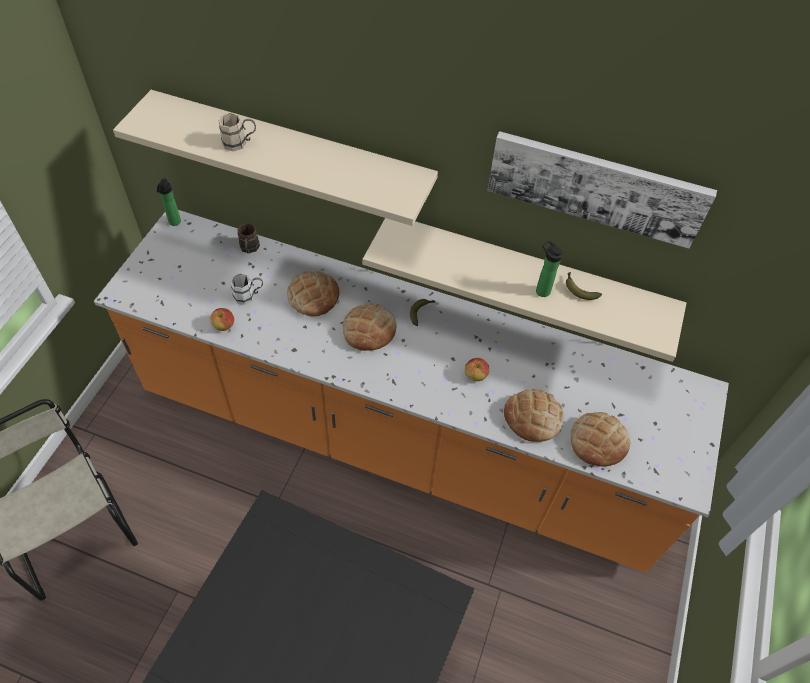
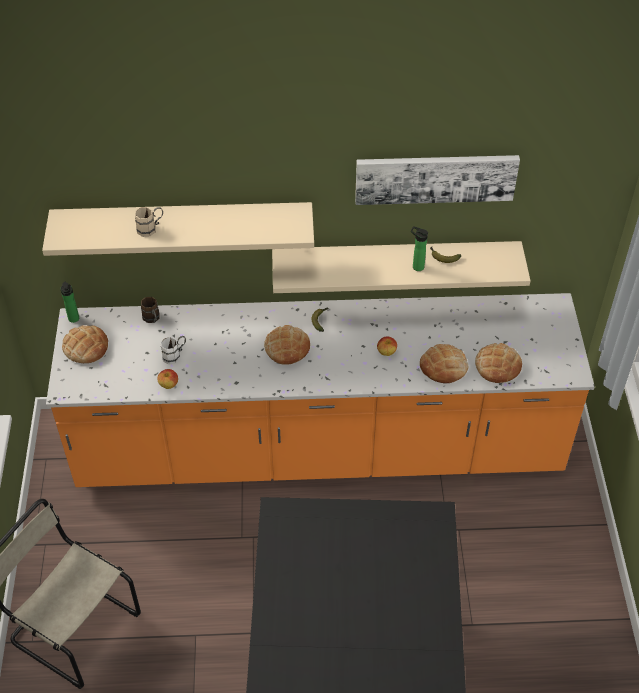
camera: 20 degrees left, 5 degrees down
bread [287,271,339,316] -> bread moved to [62,325,108,363]

